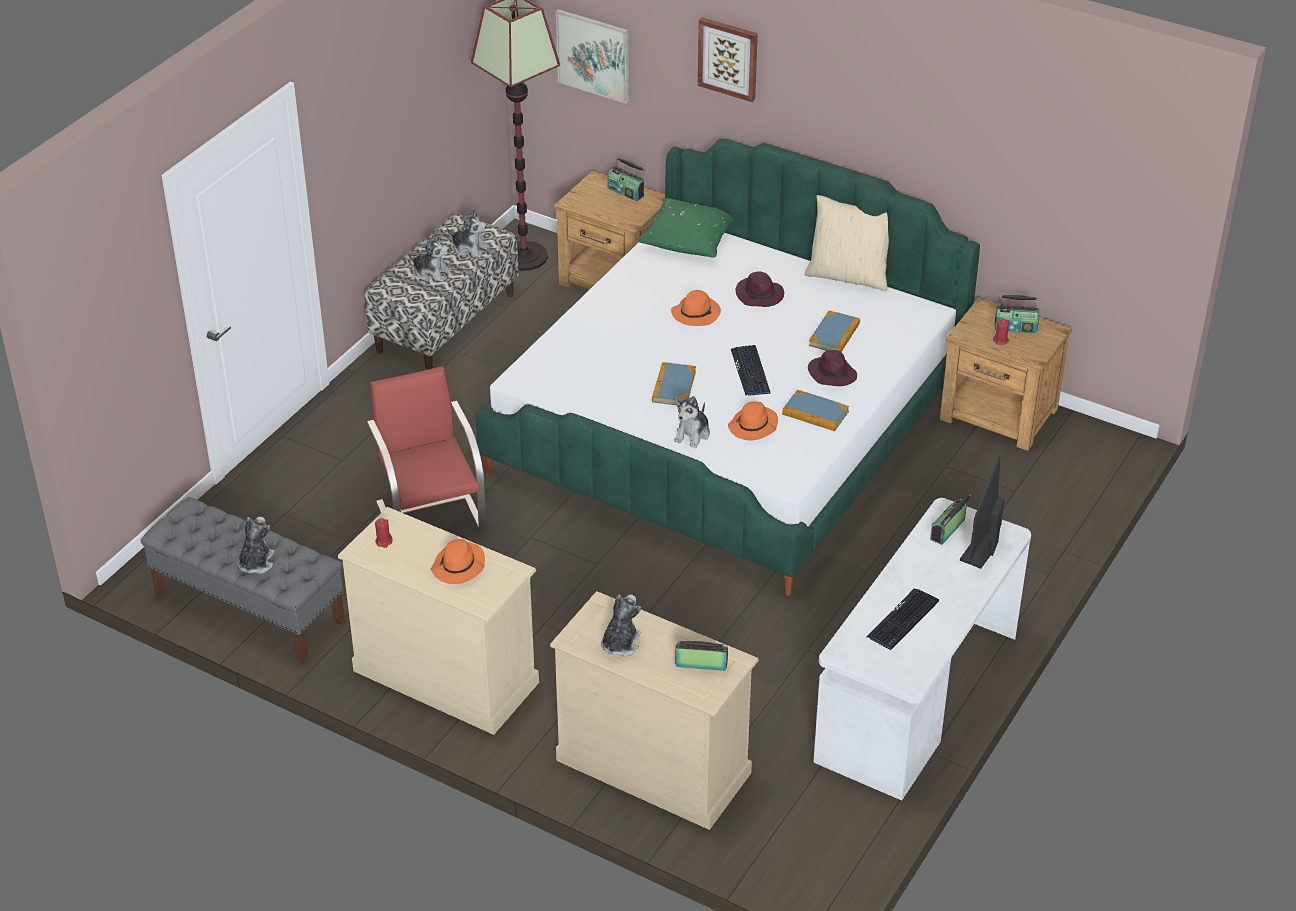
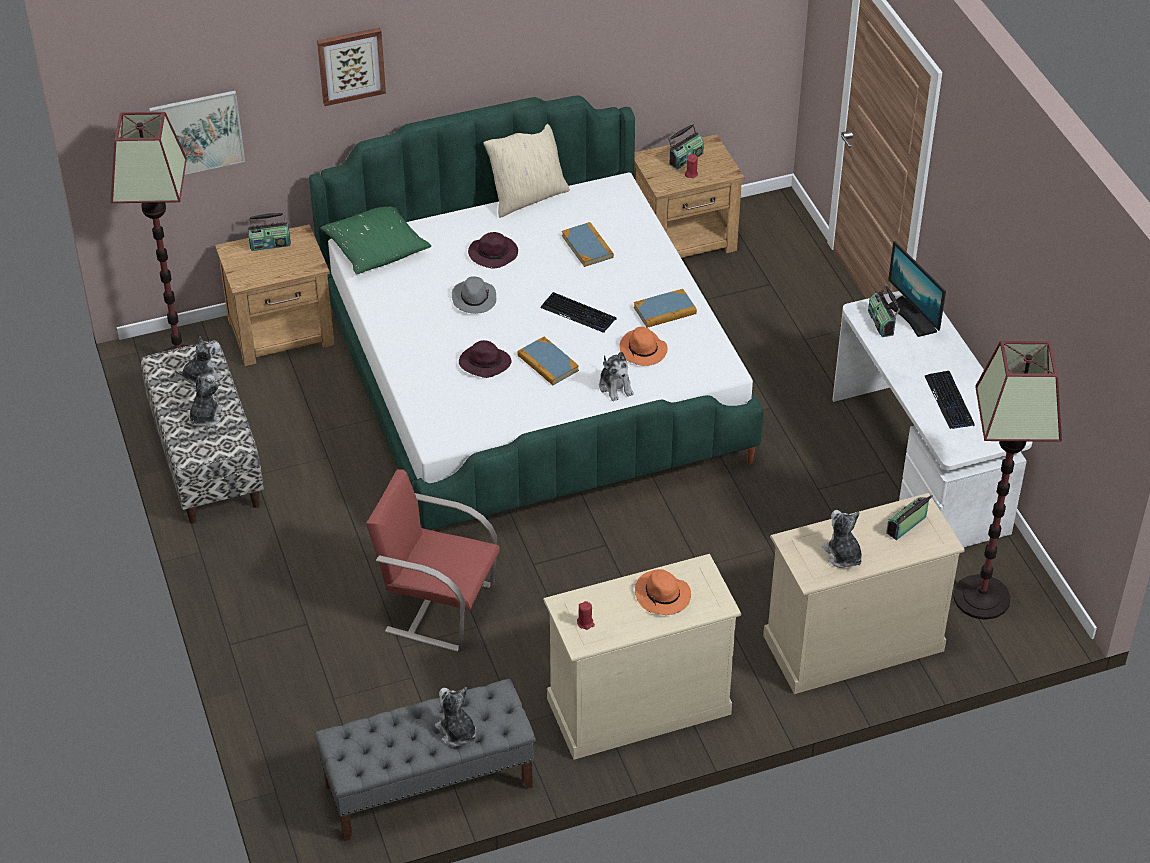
camera: 50 degrees left, 5 degrees up
plush toy [408,232,452,282] -> plush toy turned 45 degrees counterclockwise [189,375,223,427]
orange hat [671,290,721,326] -> grey hat [452,276,496,314]
purple hat [808,350,857,386] -> purple hat moved to [459,340,511,378]
none -> floor lamp [953,341,1062,620]

